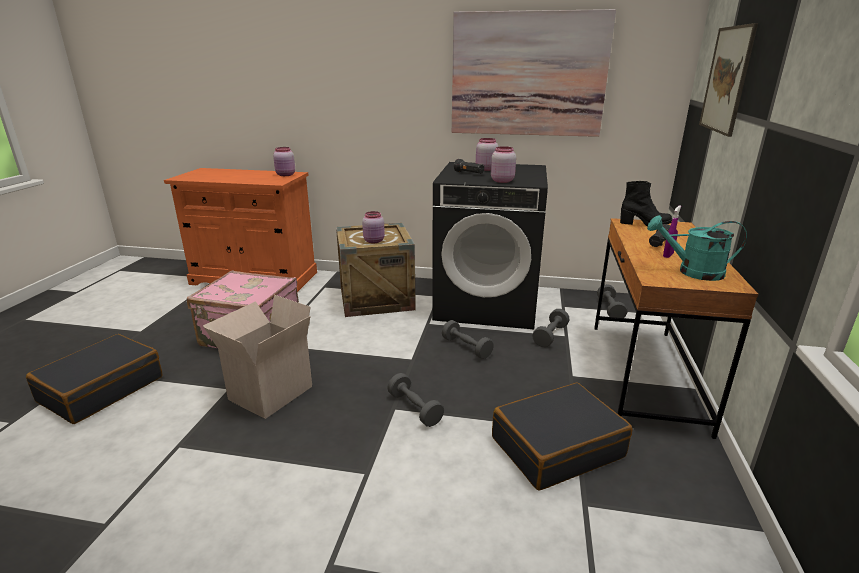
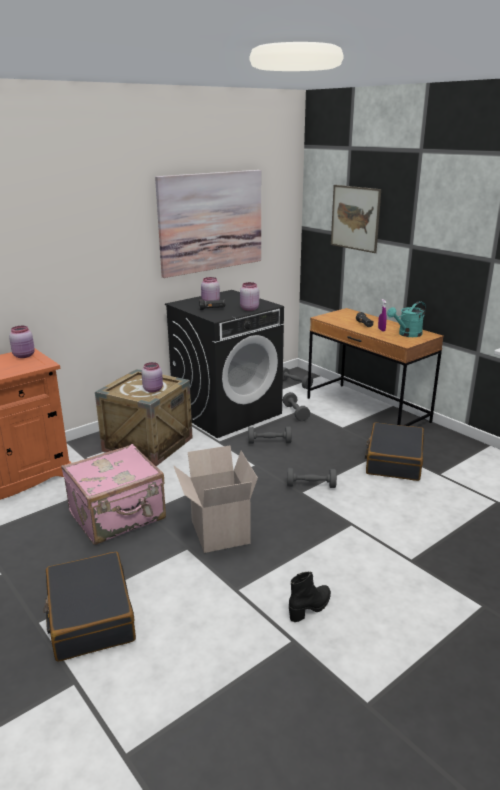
camera: 50 degrees left, 0 degrees up
black boot [620,181,672,226] -> black boot moved to [289,571,331,622]

